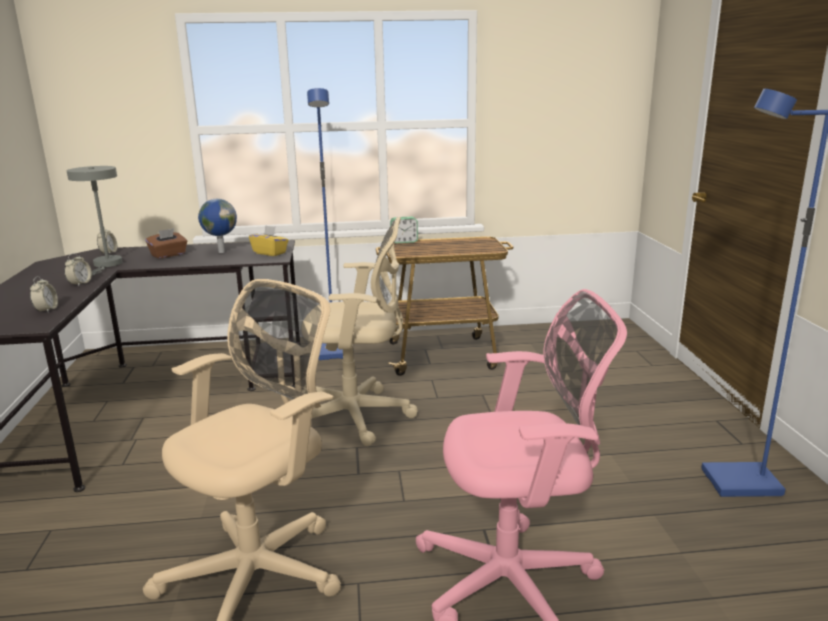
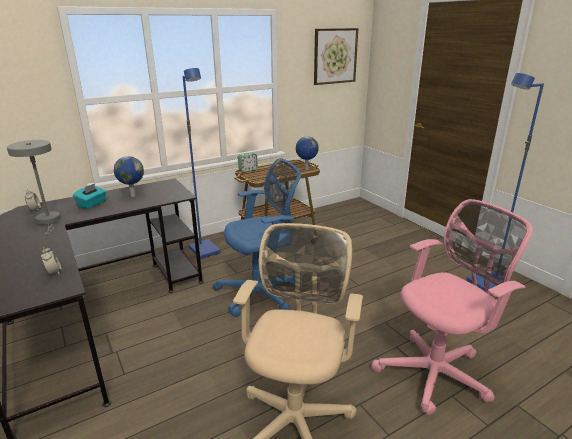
camera: 25 degrees left, 5 degrees up
alarm clock [64,253,92,287] -> none
brown tissue box [146,228,187,259] -> turquoise tissue box [73,184,106,209]
yellow tissue box [249,225,289,256] -> none
beige office chair [303,217,418,446] -> blue office chair [213,158,301,317]
none -> globe [296,136,319,170]
none -> picture [314,28,358,85]

